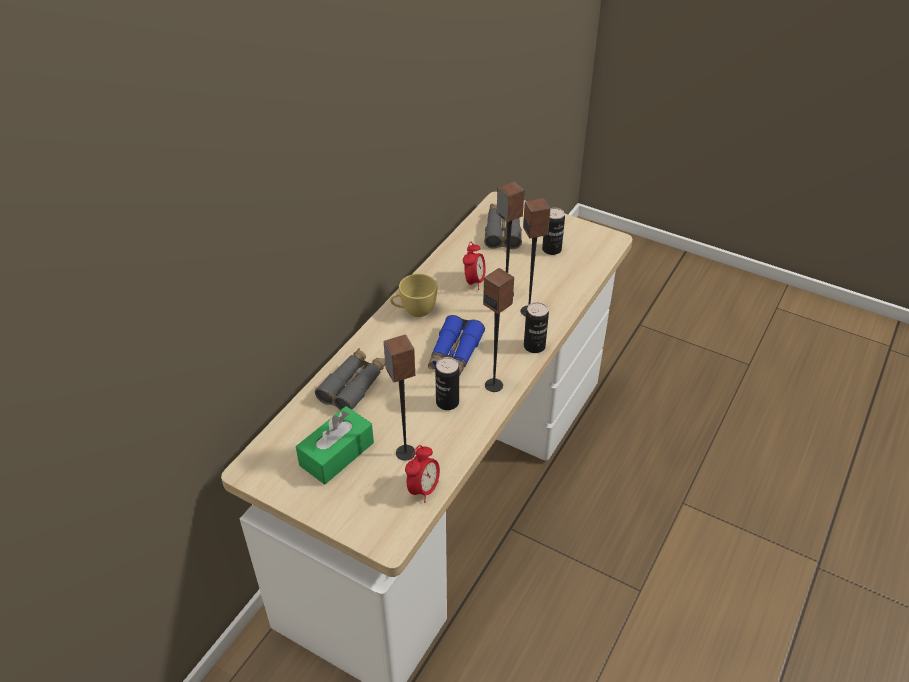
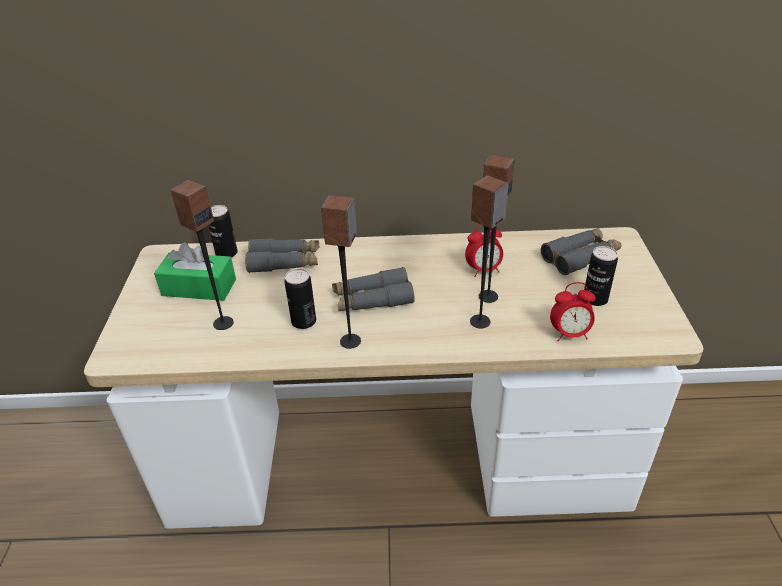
camera: 60 degrees right, 5 degrees down
yellow cup [390,274,437,317] -> none
alarm clock [405,445,440,503] -> alarm clock moved to [550,282,596,341]
blue binoculars [428,315,485,376] -> grey binoculars [332,267,415,311]
can [524,302,549,353] -> can moved to [208,205,238,258]

